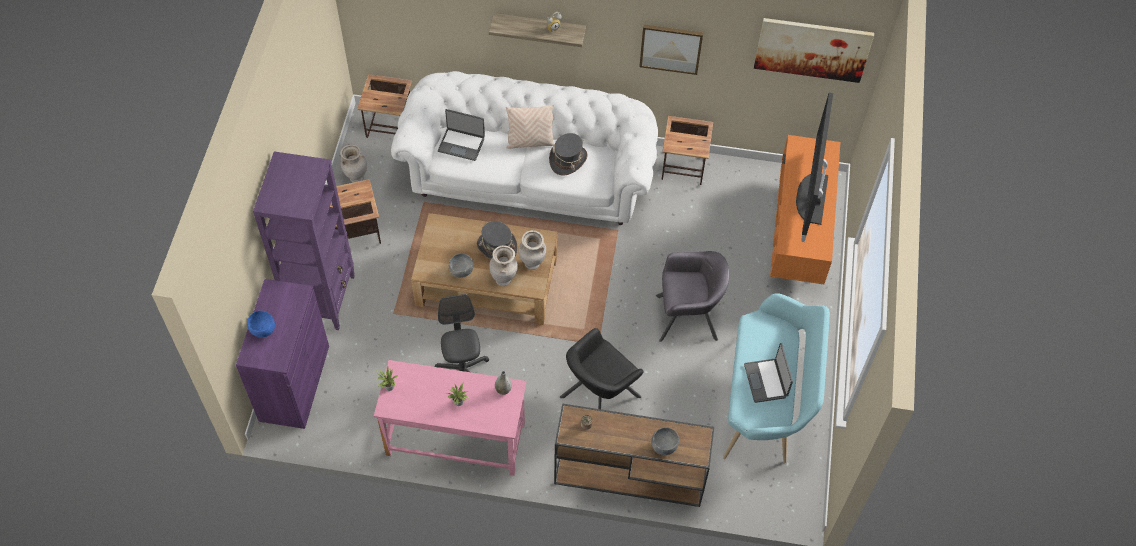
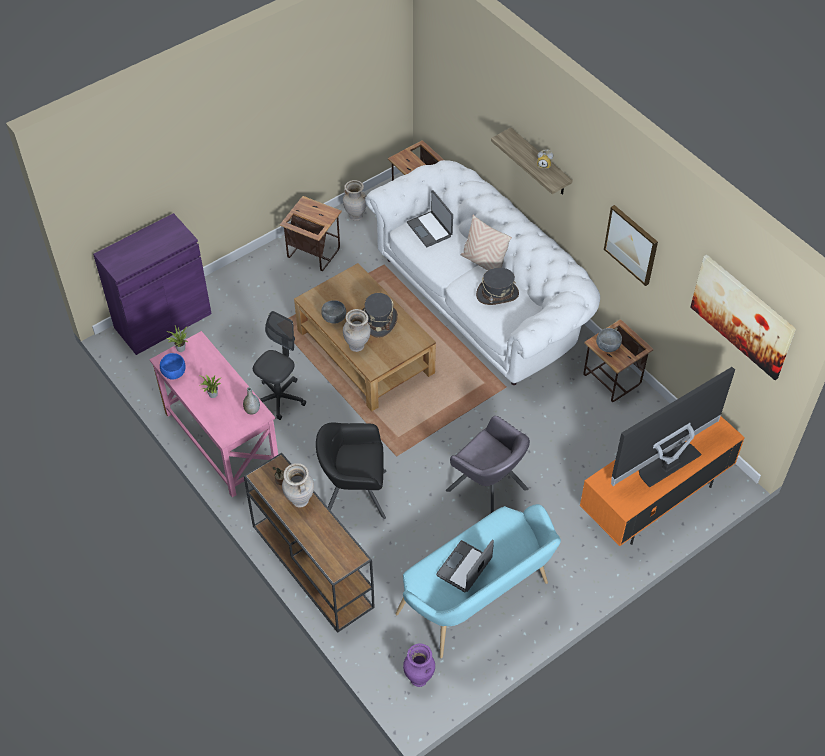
camera: 45 degrees right, 5 degrees down
blue bowl [247,311,275,337] -> blue bowl moved to [160,353,186,380]
purple bookcase [253,151,355,330] -> none
beige vase [518,230,546,270] -> beige vase moved to [282,463,314,508]
grey bowl [651,428,679,455] -> grey bowl moved to [596,328,622,352]
none -> purple vase [403,643,435,687]

